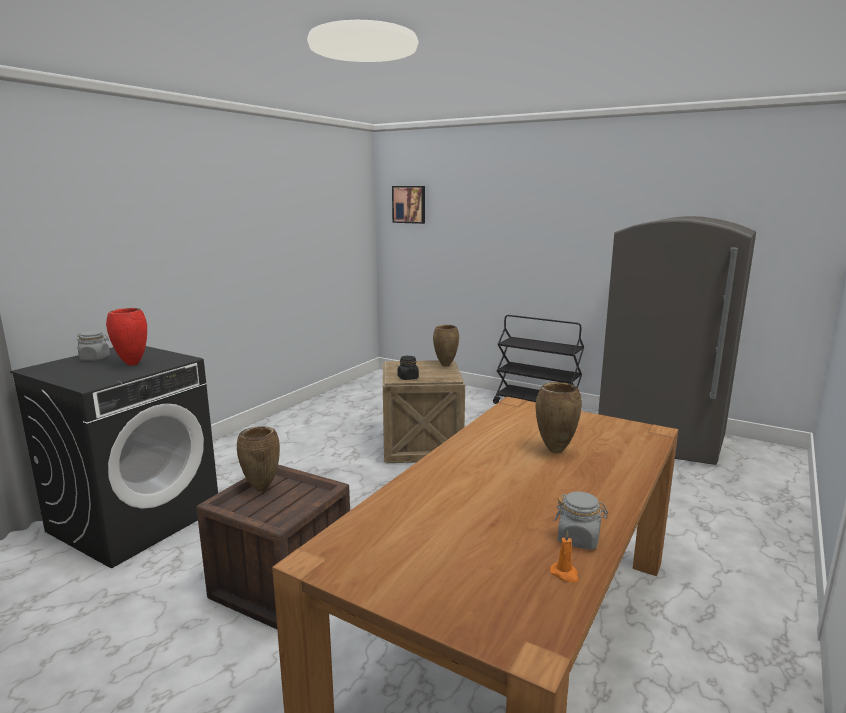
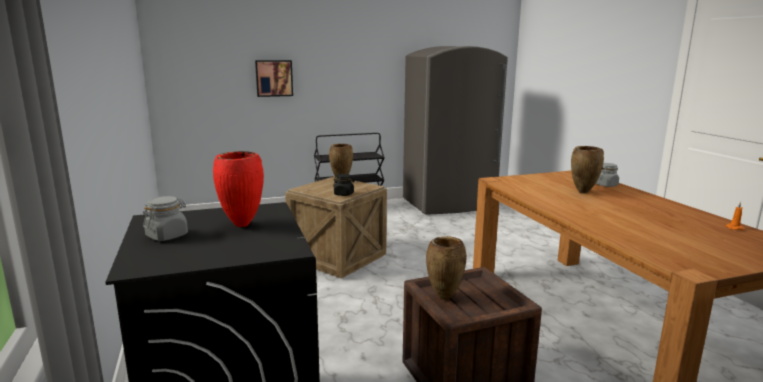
camera: 50 degrees left, 0 degrees up
picture [392,186,425,224] -> picture moved to [255,60,293,97]
grey jar [554,491,608,550] -> grey jar moved to [596,163,619,187]

